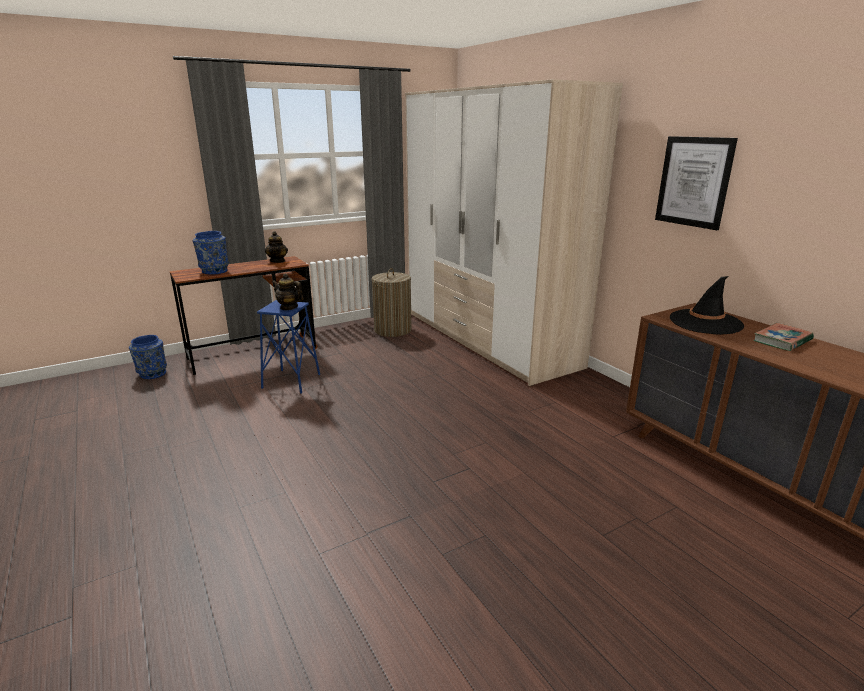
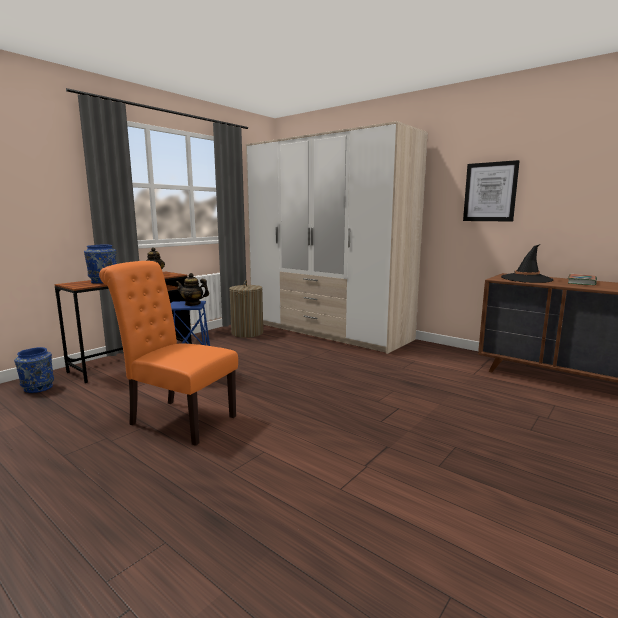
camera: 20 degrees left, 10 degrees down
none -> orange chair [99,261,238,446]

